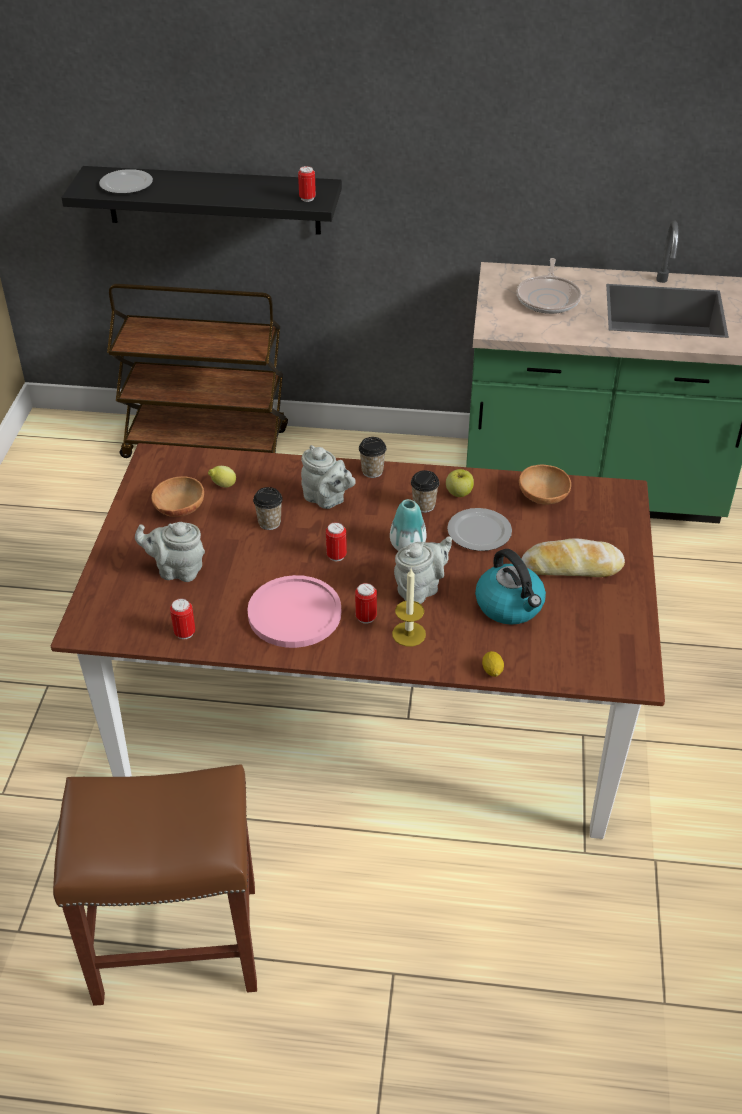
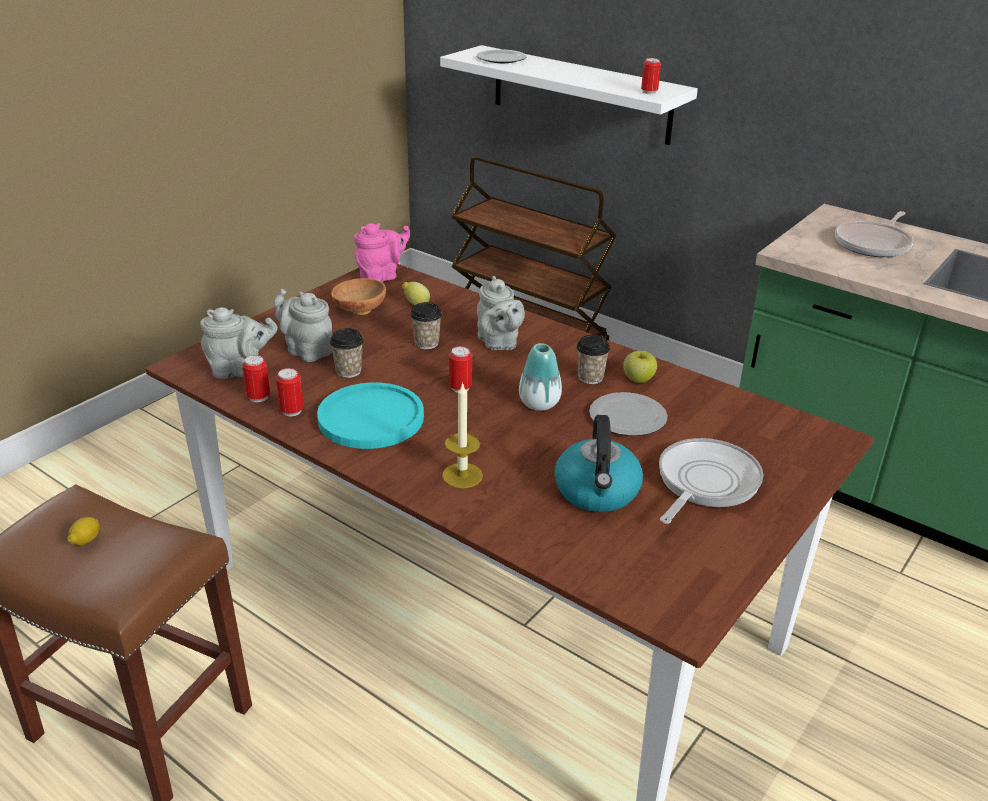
camera: 30 degrees right, 10 degrees down
black shelf [61,166,342,235] -> white shelf [440,45,698,145]
pink plate [247,575,341,648] -> turquoise plate [317,382,424,449]
can [355,583,377,624] -> can moved to [276,368,304,416]
cup [359,437,387,478] -> cup moved to [330,328,364,378]
grey teapot [394,536,452,604] -> grey teapot moved to [200,308,278,379]
lemon [482,651,504,677] -> lemon moved to [67,517,100,545]
brown bowl [519,465,571,505] -> none
bread [522,538,625,577] -> frying pan [659,438,763,524]
none -> pink teapot [354,223,410,282]

